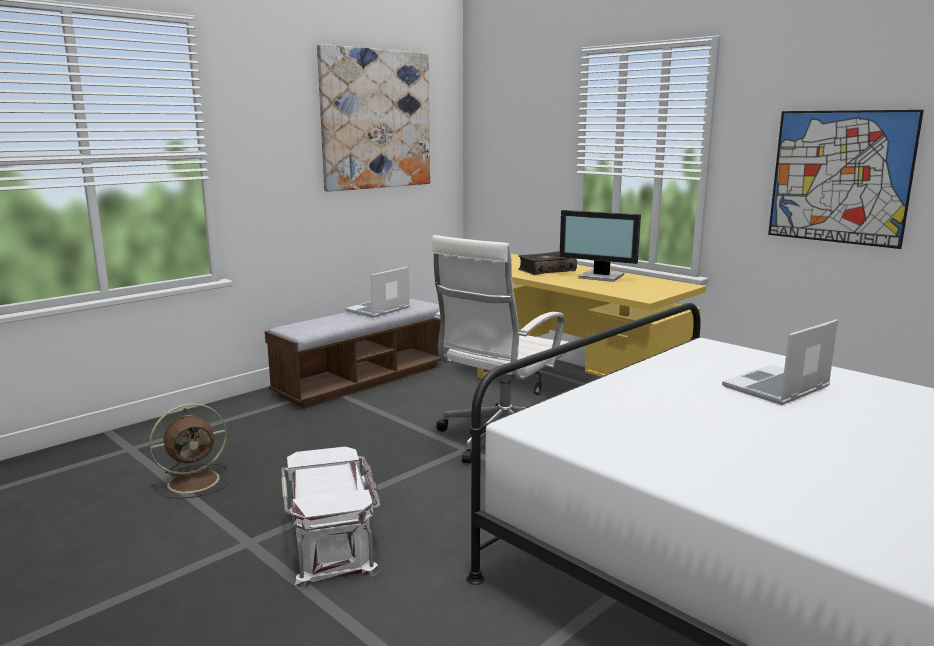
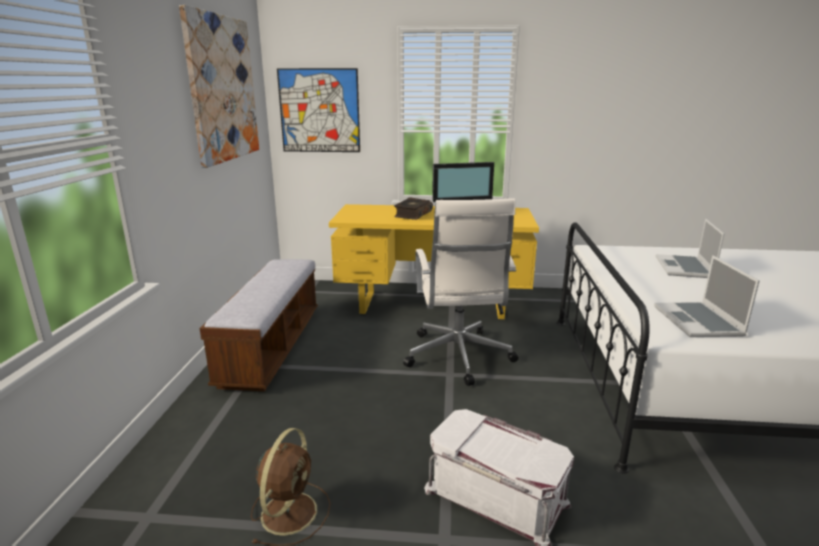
camera: 40 degrees left, 5 degrees up
laptop [345,266,410,318] -> laptop moved to [654,255,760,337]
picture [768,110,924,249] -> picture moved to [277,68,360,152]

